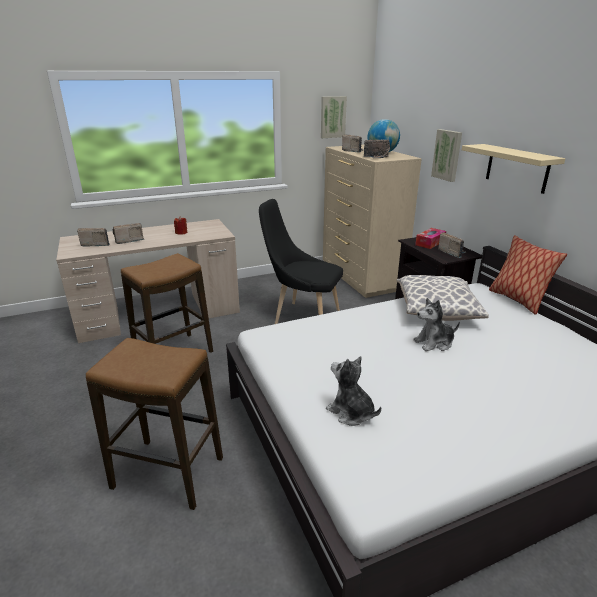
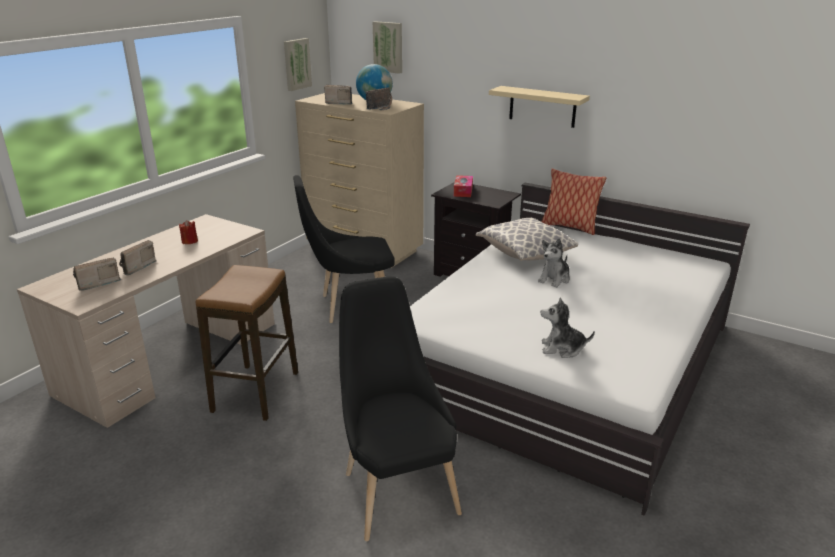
camera: 35 degrees left, 0 degrees up
stool [86,338,223,510] -> black chair [339,276,462,541]
picture [431,129,462,182] -> picture moved to [373,21,402,74]
radio [438,232,466,258] -> none

